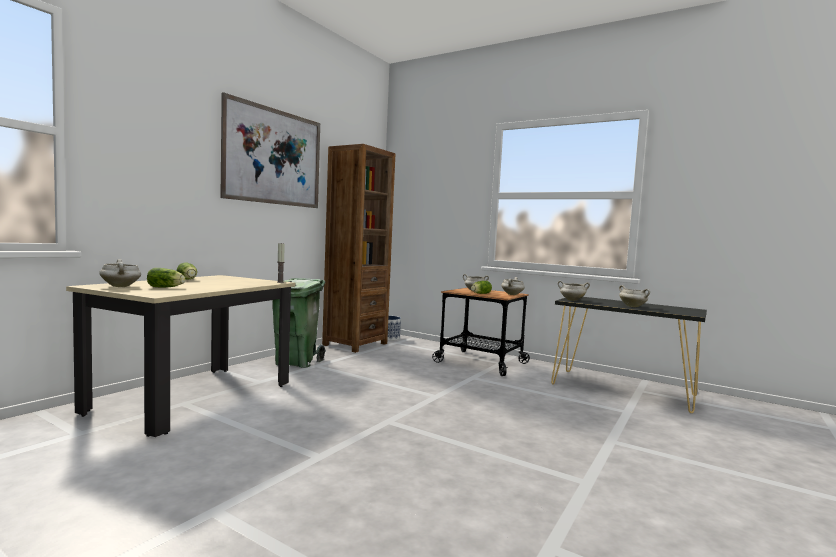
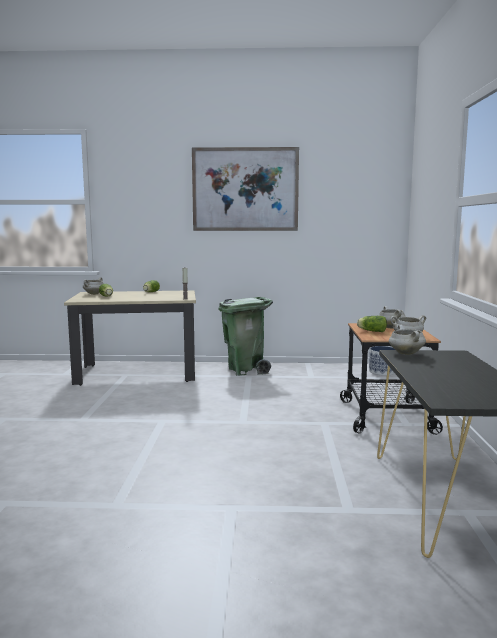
camera: 60 degrees right, 5 degrees up
brown bookcase [322,144,395,353] -> none
white cooking pot [619,285,650,307] -> none

